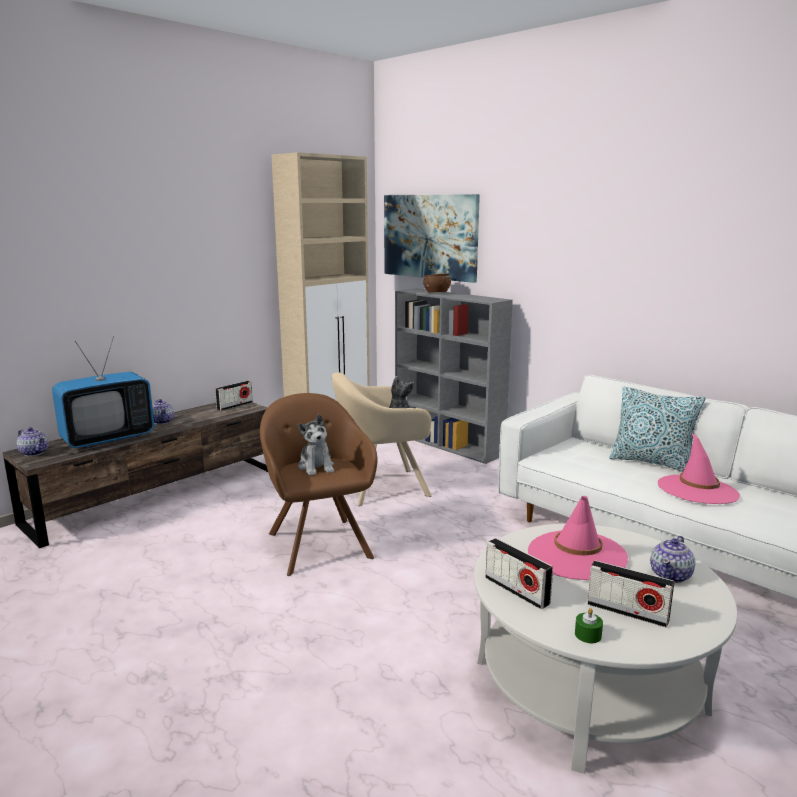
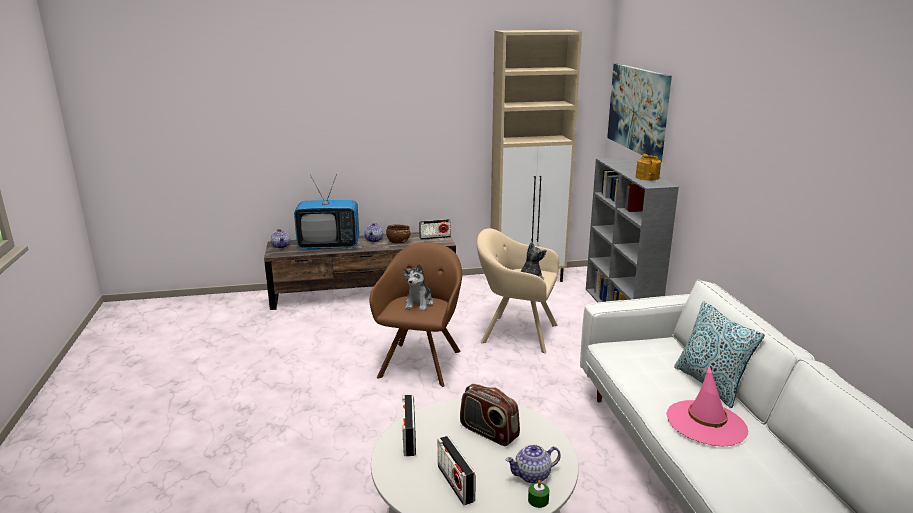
camera: 35 degrees right, 5 degrees up
brown bowl [423,274,451,293] -> brown bowl moved to [386,225,411,244]
pink hat [528,496,628,580] -> radio [460,384,520,446]
green candle [575,608,603,643] -> green candle moved to [528,480,549,508]
none -> teapot [636,154,661,180]

